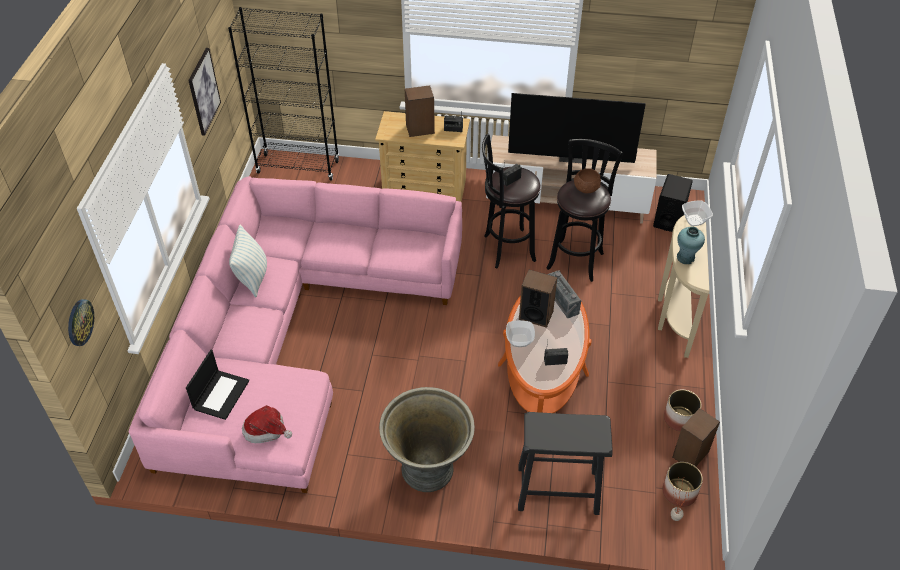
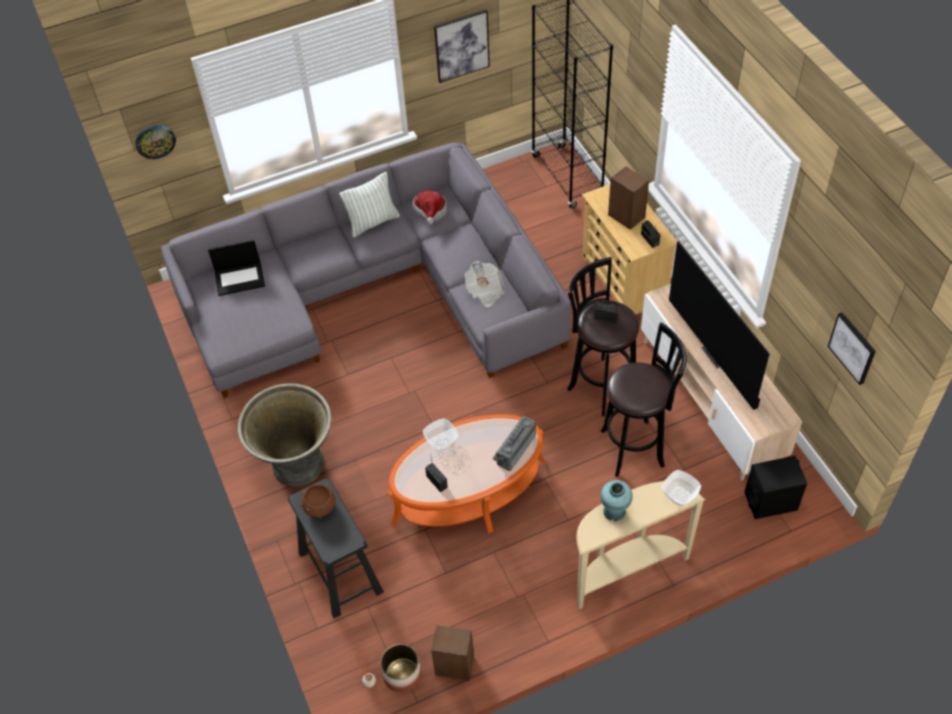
camera: 60 degrees right, 5 degrees up
pink sofa [129,176,462,493] -> grey sofa [161,143,571,398]
hat [242,405,292,443] -> hat moved to [413,191,447,225]
speaker [519,270,558,328] -> none
brown bowl [574,168,601,194] -> brown bowl moved to [301,484,337,518]
planter [664,389,702,432] -> none
none -> newspaper [464,261,505,307]
none -> picture [828,312,876,385]

